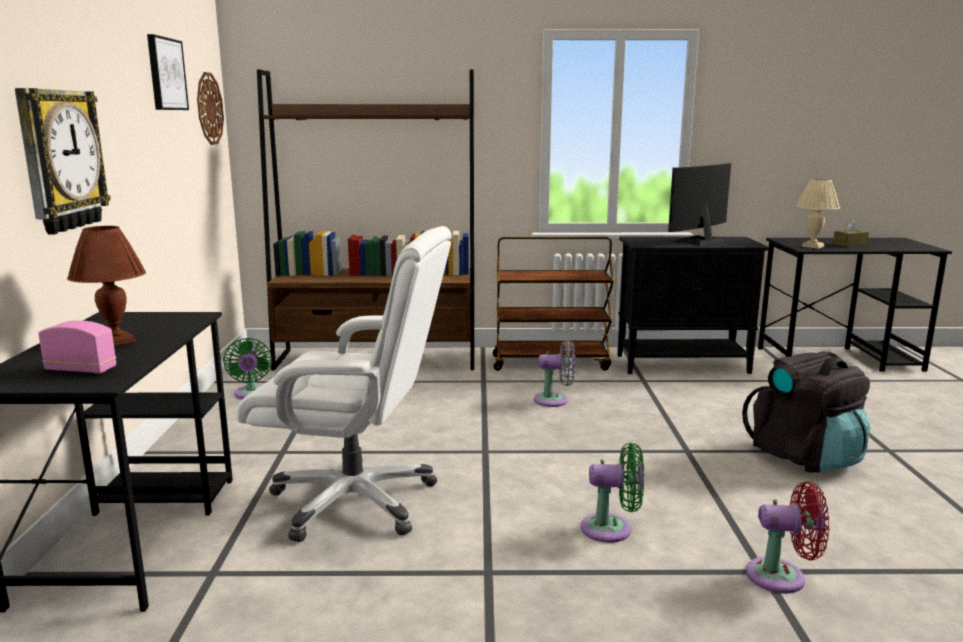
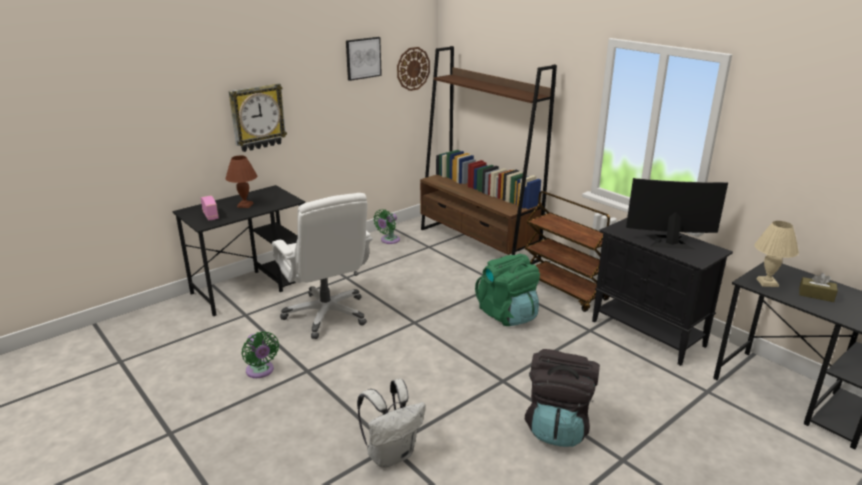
camera: 50 degrees right, 10 degrees up
grey fan [534,339,575,407] -> green backpack [475,254,540,326]
green fan [581,443,644,543] -> green fan moved to [241,331,279,378]
red fan [746,481,829,593] -> white backpack [357,379,426,468]

